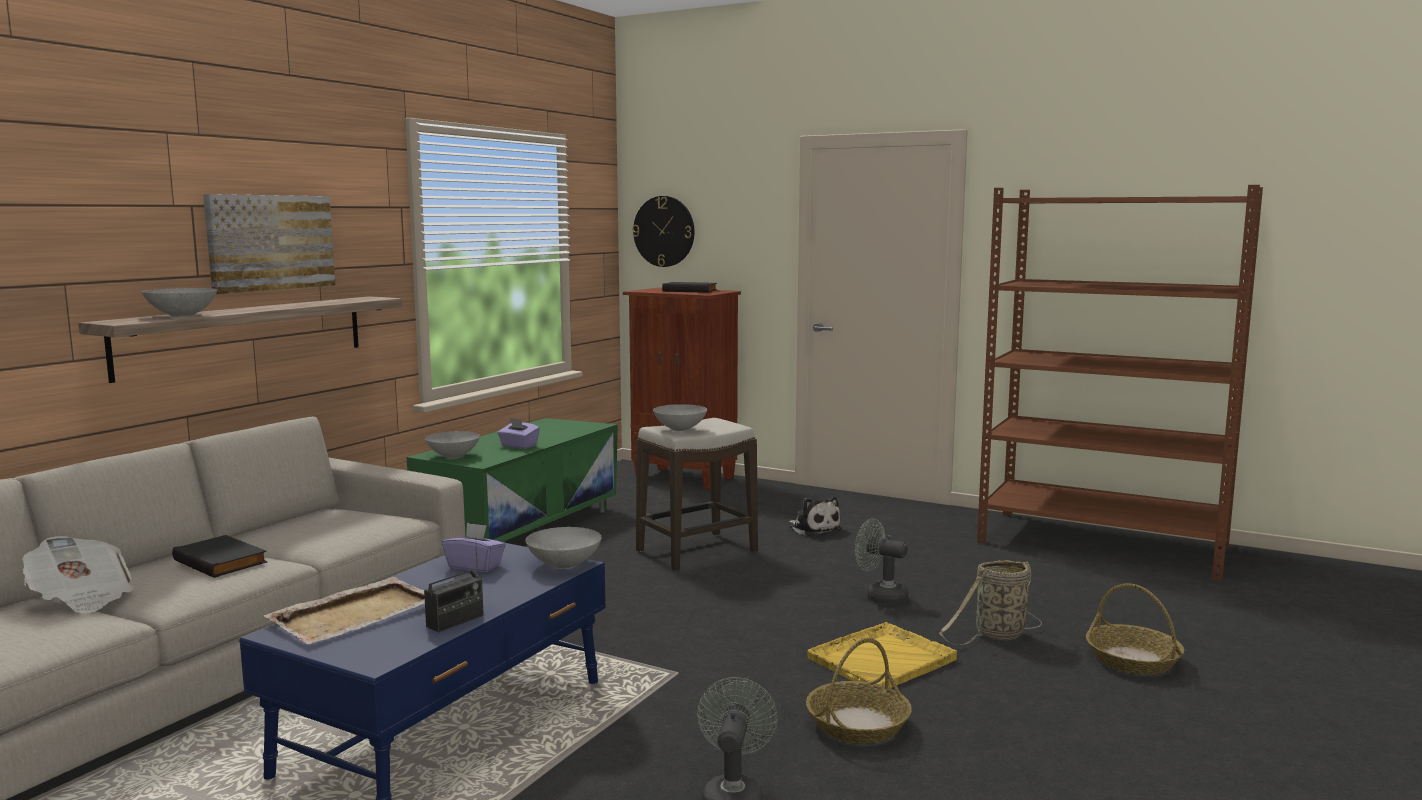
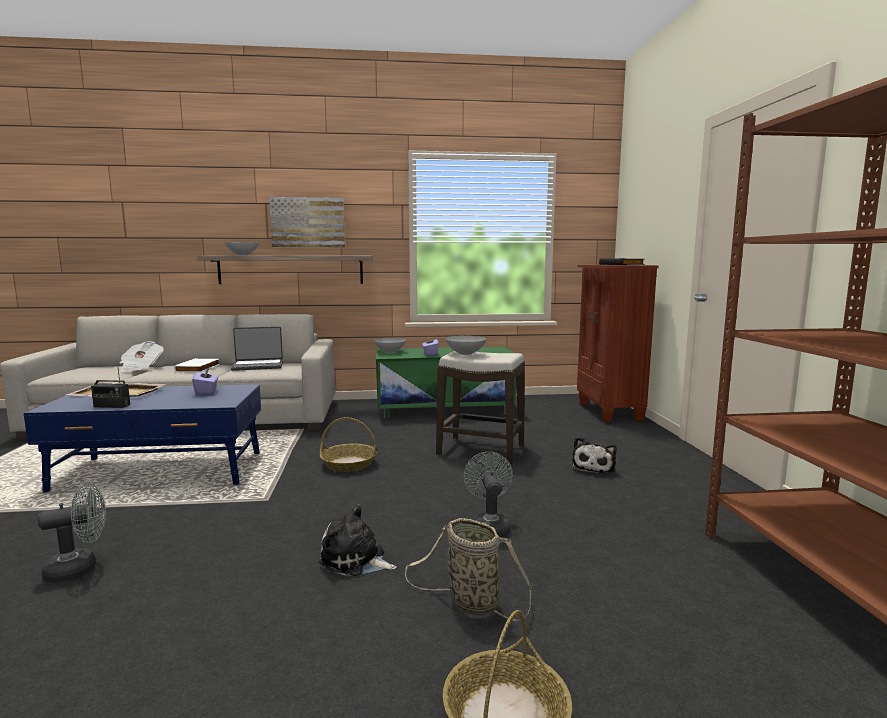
camera: 55 degrees right, 0 degrees up
black book [172,535,267,578] -> white book [174,358,220,372]
grey bowl [526,527,601,569] -> none
wall clock [632,196,694,267] -> none
basket [806,638,912,744] -> basket moved to [320,417,377,472]
yellow tray [807,622,957,688] -> plush toy [319,504,397,577]
none -> laptop [231,327,283,371]

